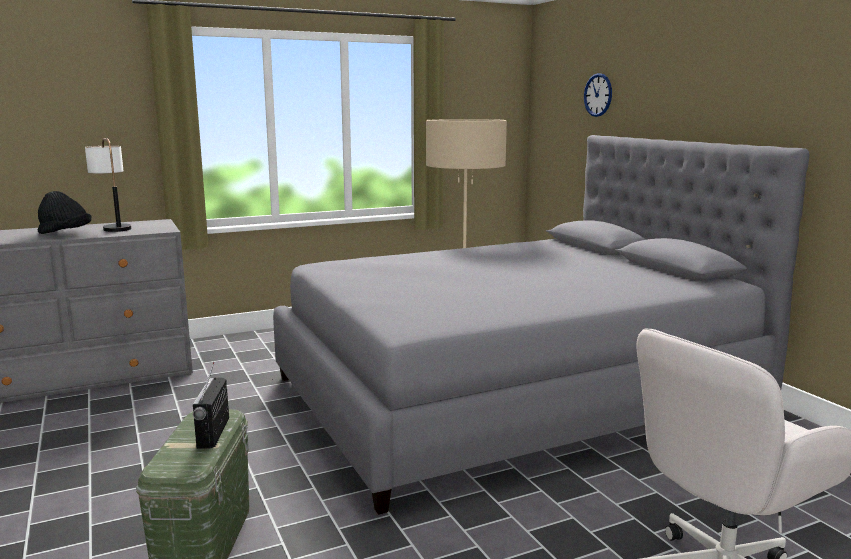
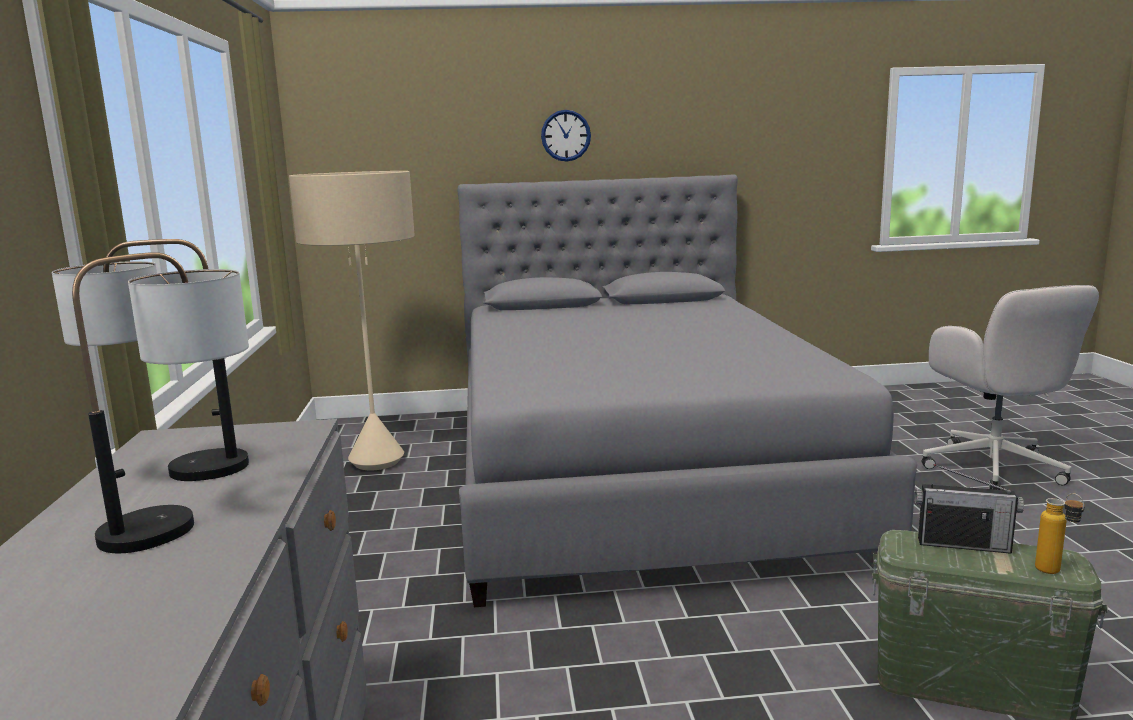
camera: 70 degrees left, 0 degrees up
black hat [38,191,92,234] -> table lamp [72,252,249,553]
wall clock [584,73,612,117] -> wall clock moved to [541,110,591,162]
none -> bottle [1035,493,1085,574]

